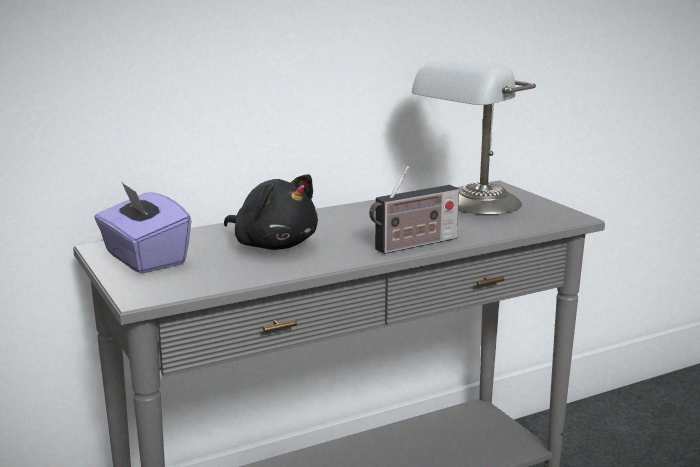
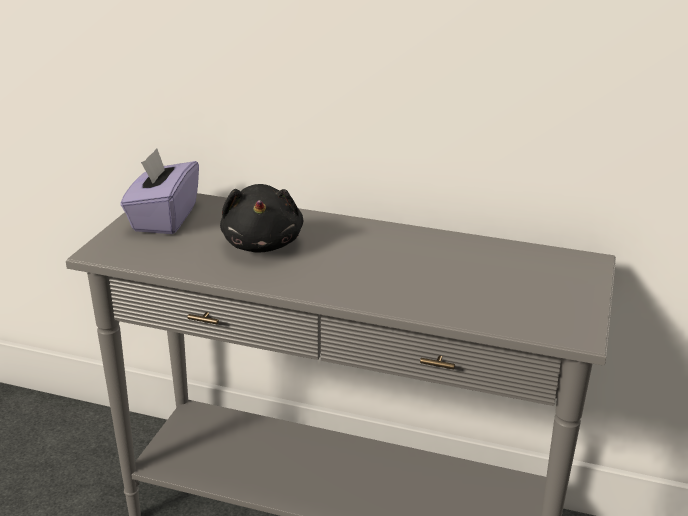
camera: 45 degrees right, 10 degrees up
radio [369,166,459,254] -> none
white table lamp [412,56,536,214] -> none

